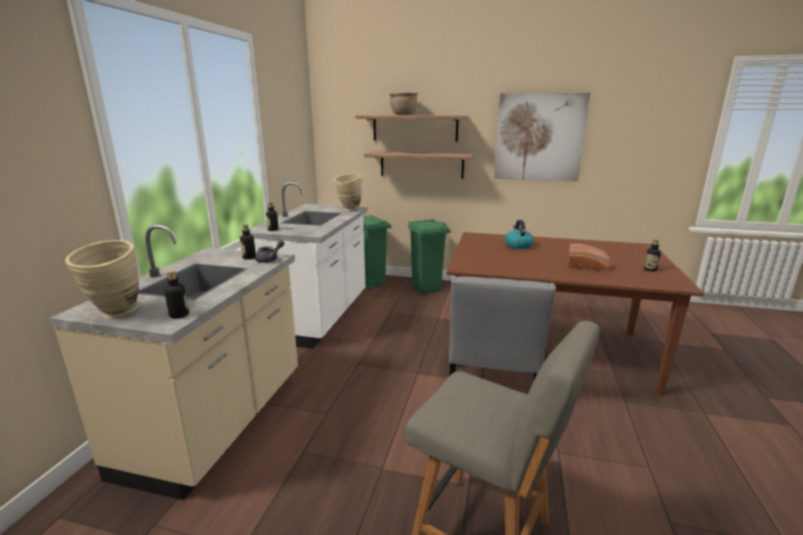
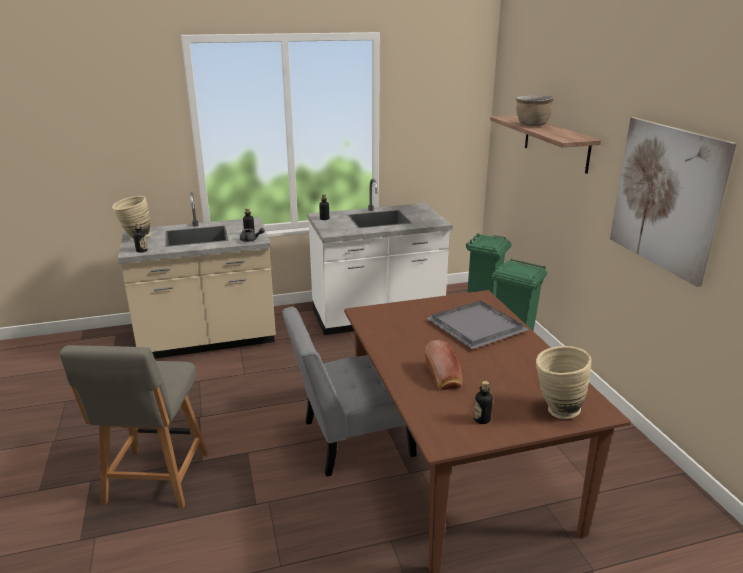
camera: 60 degrees right, 5 degrees up
beige vase [334,174,362,211] -> beige vase moved to [536,346,591,419]
shelf [364,151,474,179] -> none
kettle [505,220,534,249] -> grey tray [427,300,529,349]

